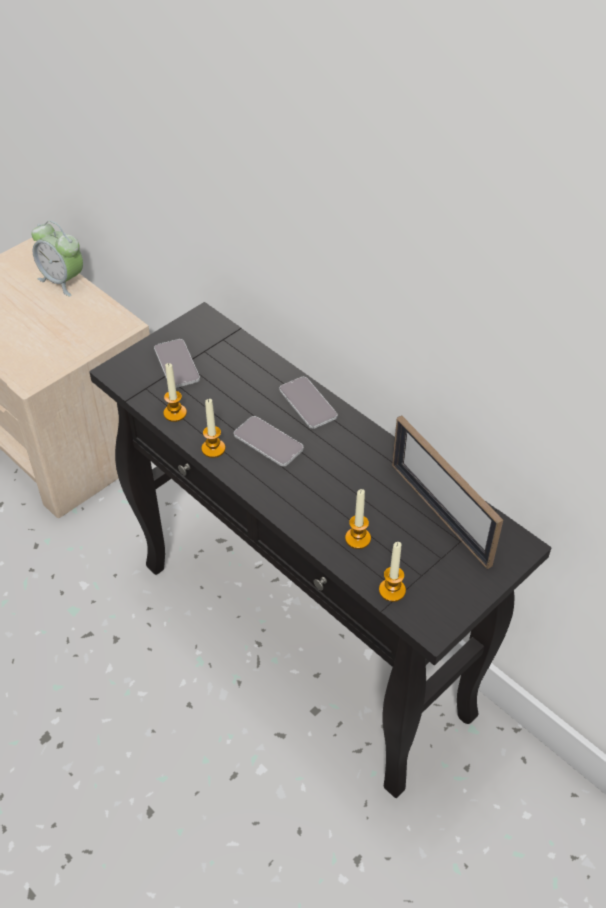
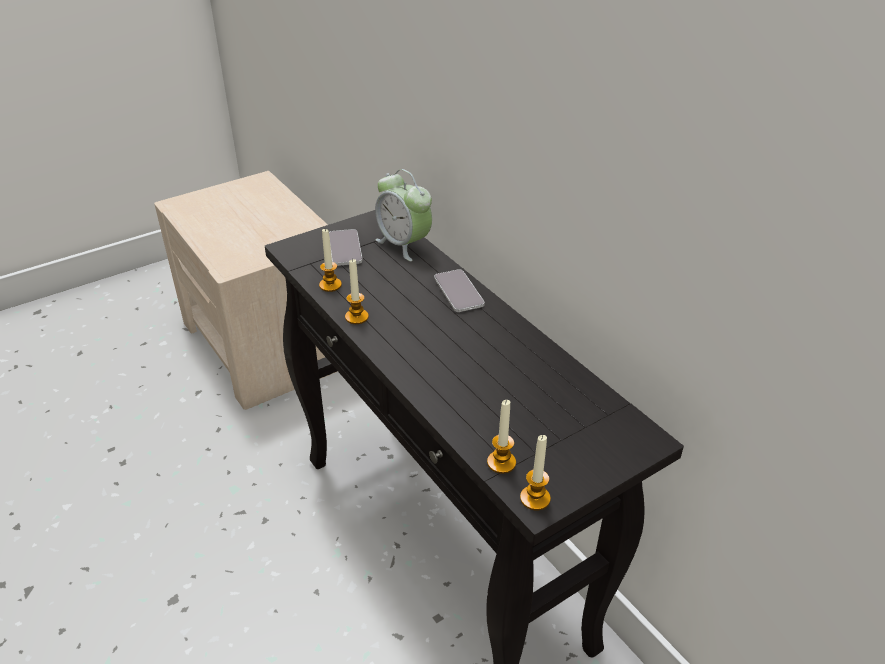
camera: 10 degrees right, 10 degrees down
alarm clock [31,221,83,296] -> alarm clock moved to [375,169,432,261]
phone [234,416,303,467] -> none
candle [345,489,371,549] -> candle moved to [520,435,551,510]
picture frame [392,415,503,569] -> none

